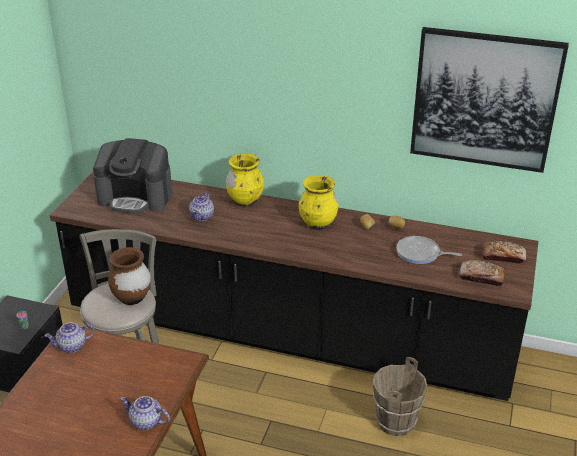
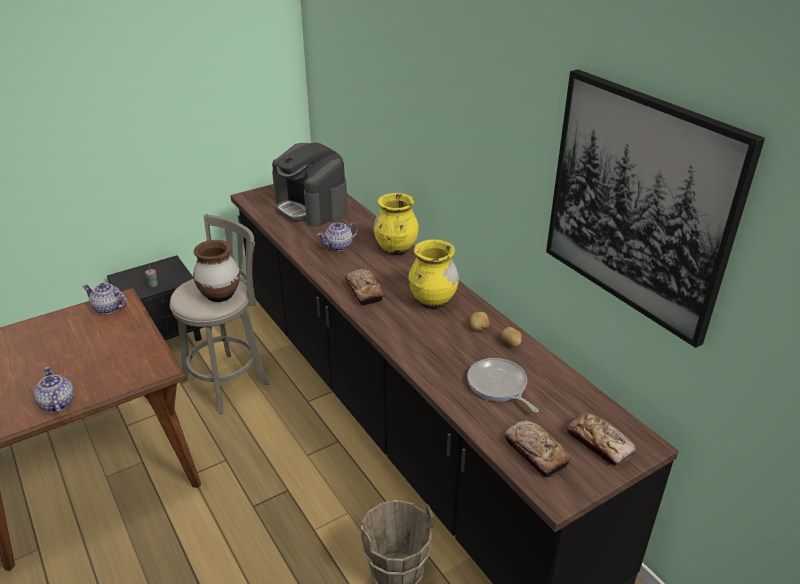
camera: 40 degrees right, 0 degrees up
none -> bread [345,269,384,306]

